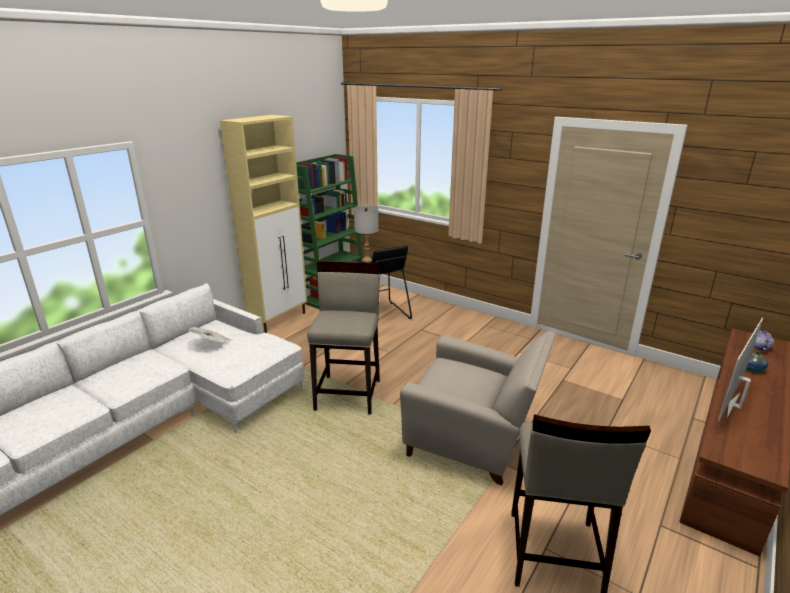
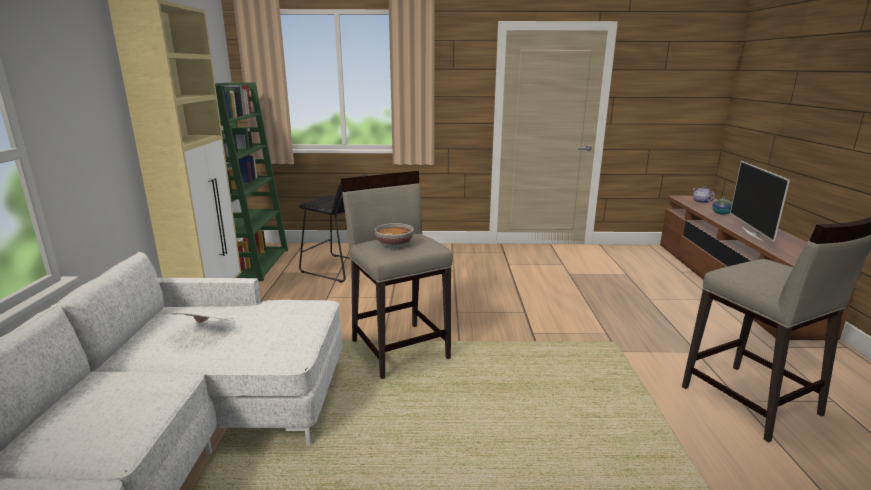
camera: 35 degrees left, 5 degrees down
grey table lamp [354,205,379,262] -> none
beige armchair [400,331,556,485] -> none
none -> bowl [375,223,414,248]

